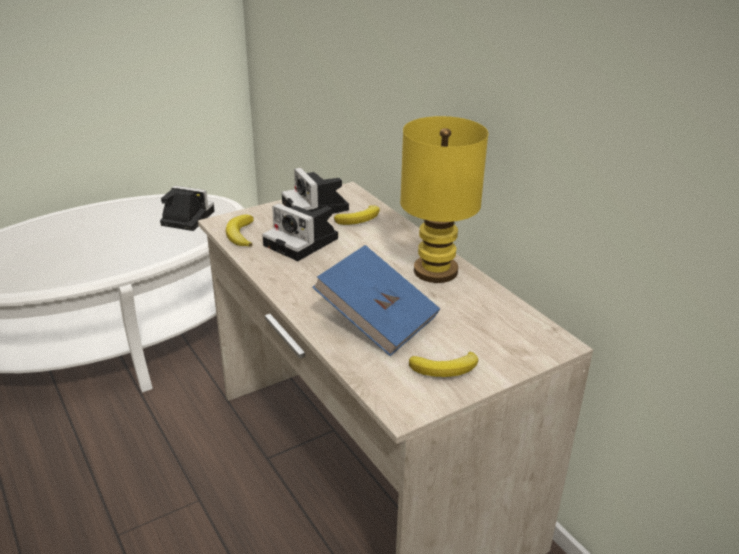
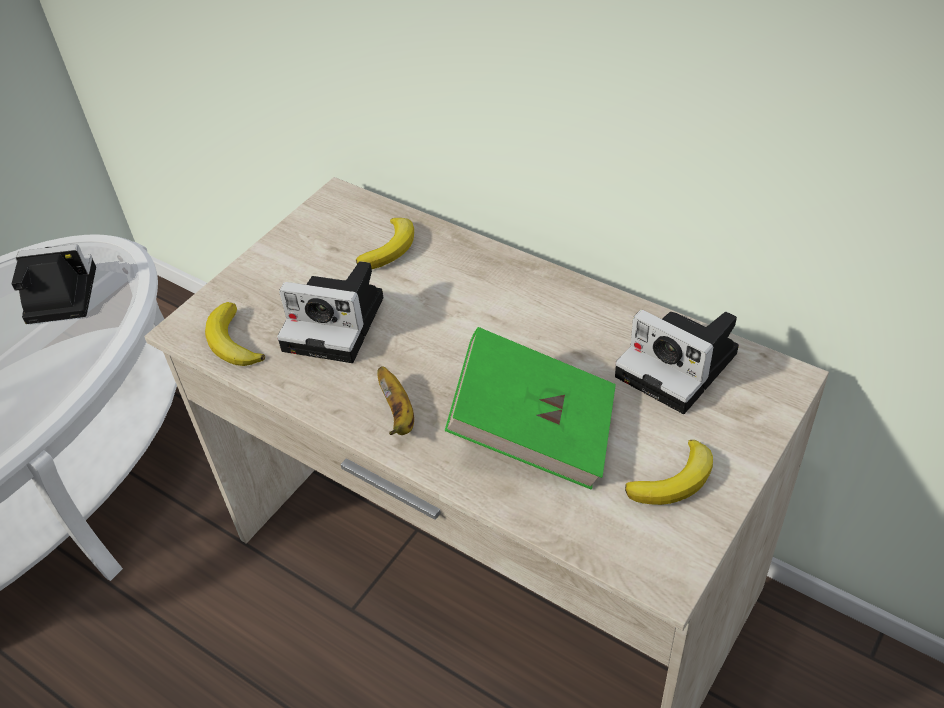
camera: 20 degrees left, 15 degrees up
camera [281,168,349,214] -> camera moved to [615,310,739,414]
blue book [312,245,440,356] -> green book [445,327,616,490]
yellow table lamp [400,116,488,283] -> none
none -> banana [377,366,414,435]

